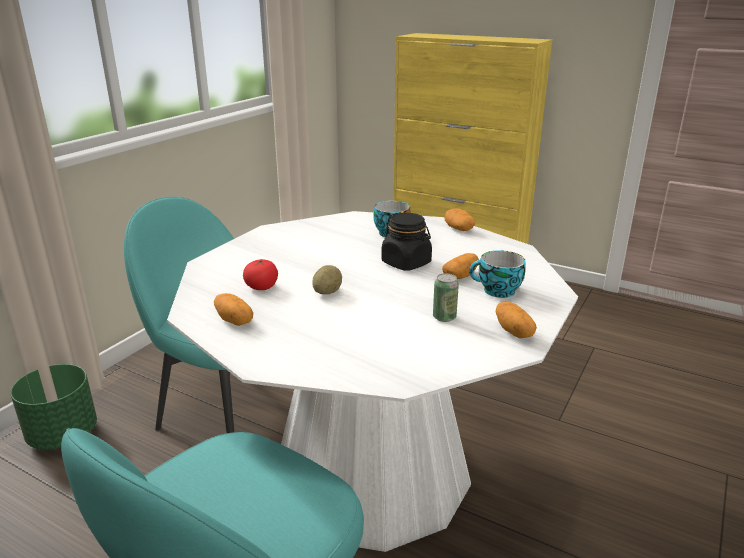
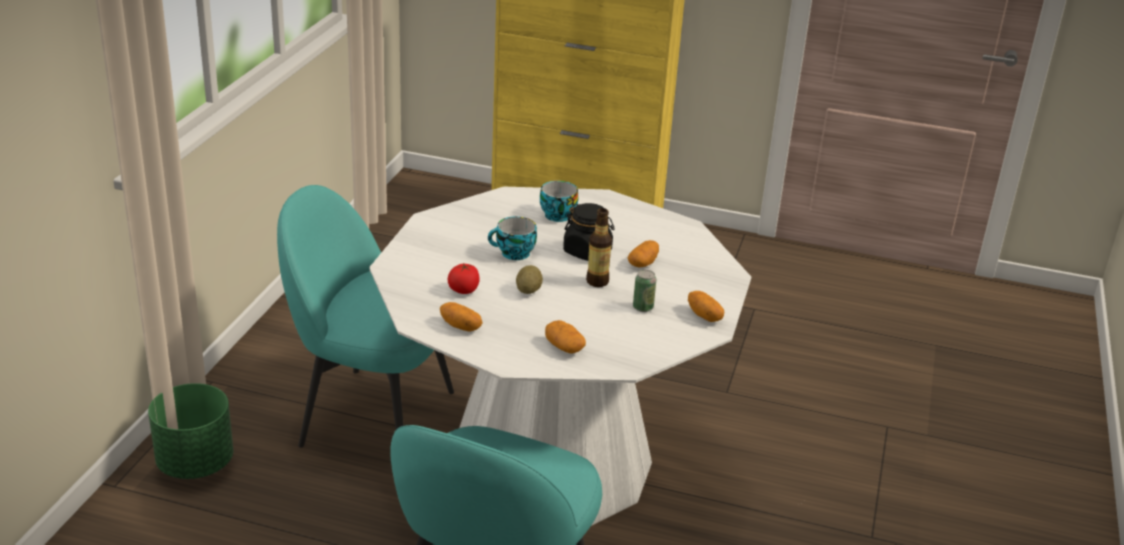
camera: 15 degrees left, 5 degrees up
potato [444,208,475,231] -> potato moved to [545,320,586,353]
cup [469,250,526,298] -> cup moved to [488,216,537,260]
none -> bottle [586,208,612,287]

